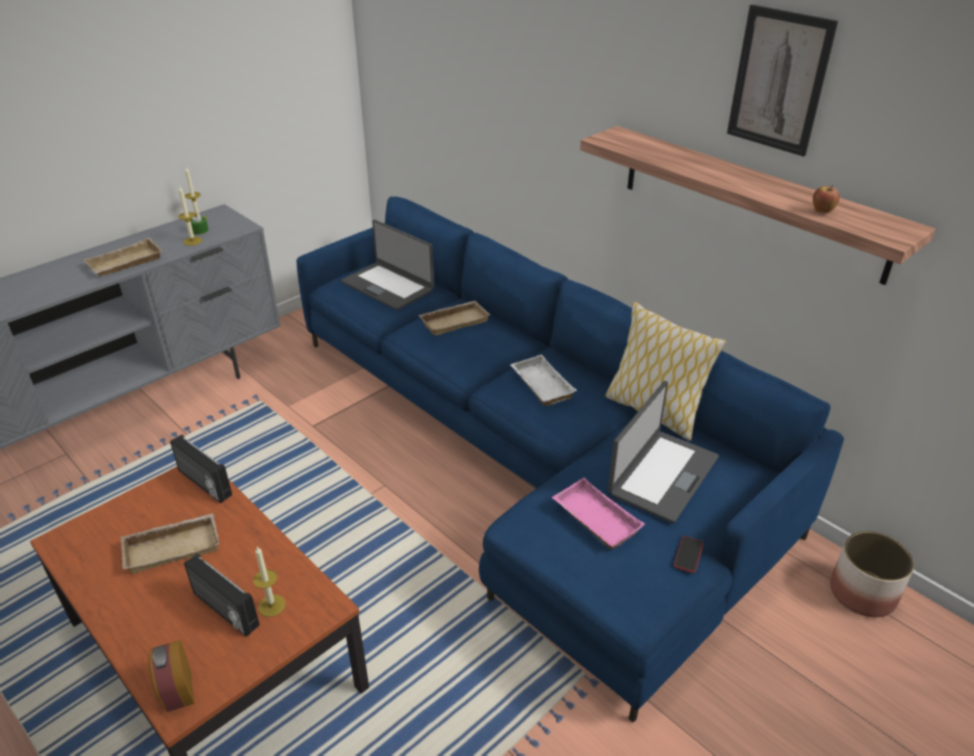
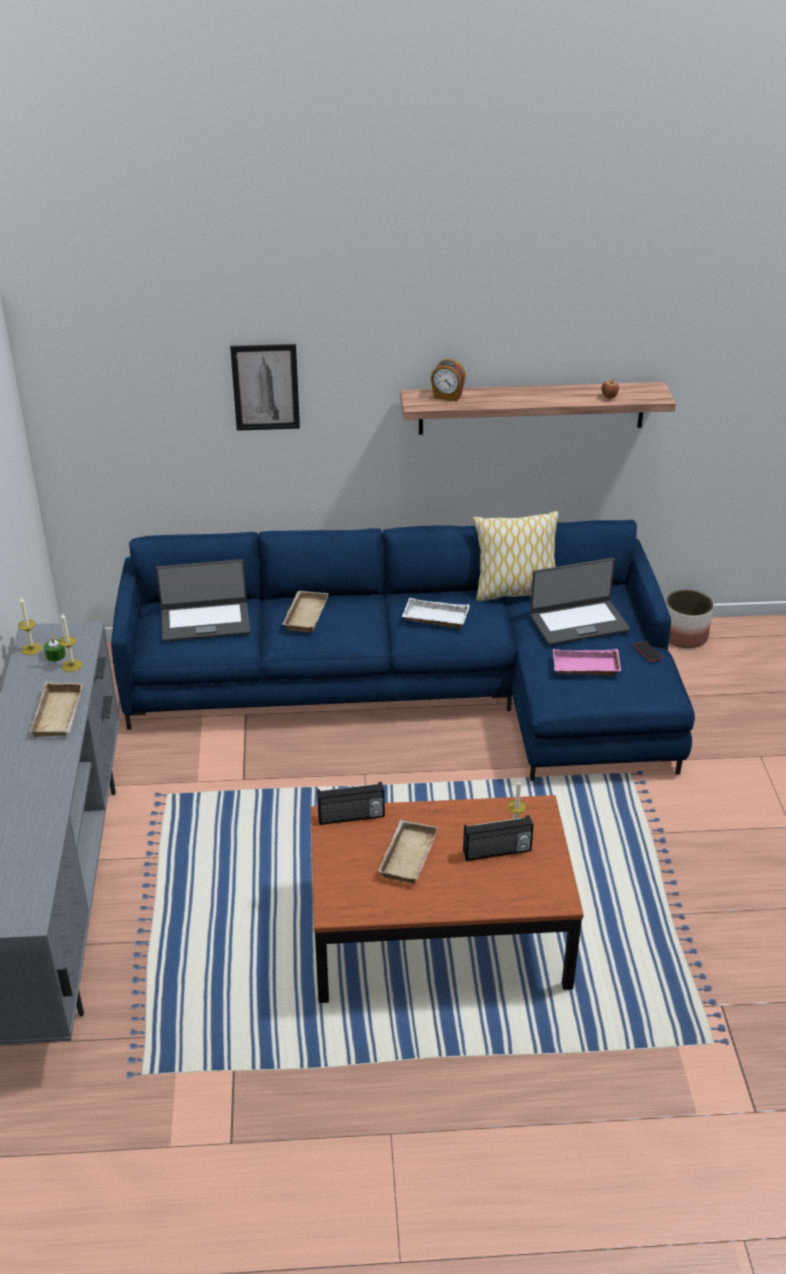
camera: 50 degrees left, 0 degrees up
alarm clock [149,640,194,712] -> alarm clock moved to [431,359,466,402]
laptop [608,381,719,523] -> laptop turned 90 degrees clockwise [530,558,630,645]
picture [727,5,838,157] -> picture moved to [230,344,300,431]

